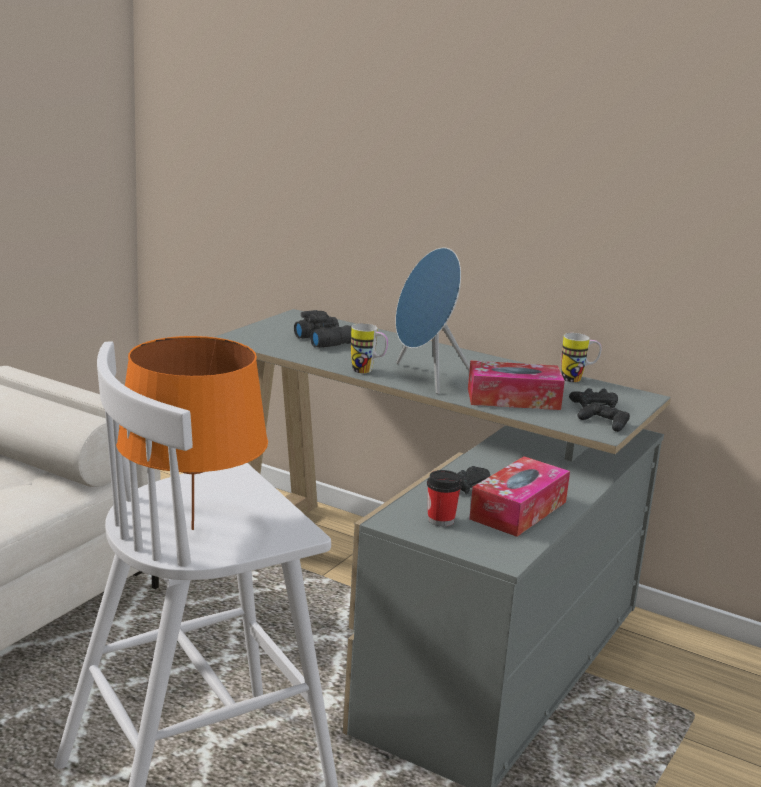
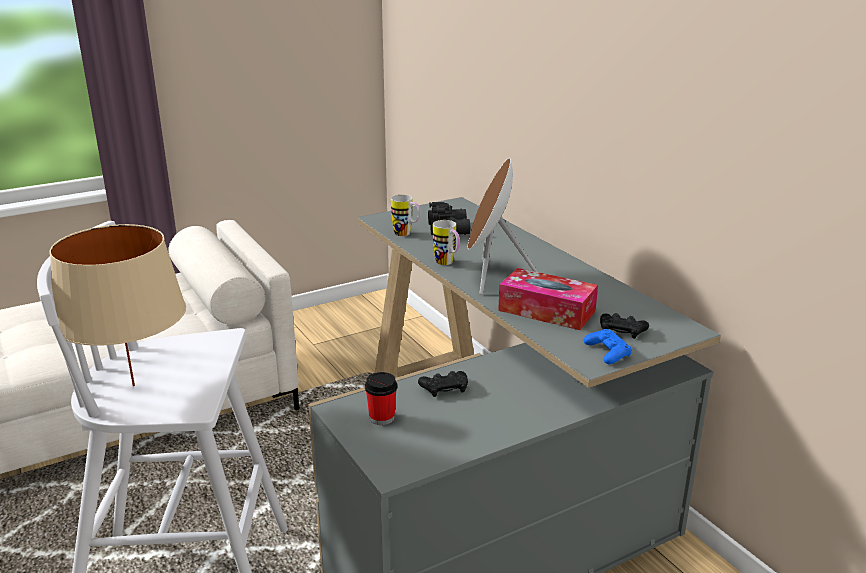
camera: 30 degrees right, 5 degrees up
orange table lamp [116,336,268,530] -> beige table lamp [50,224,186,386]
blue speaker [395,248,470,394] -> brown speaker [468,158,538,295]
tissue box [469,456,570,537] -> none
mug [561,333,602,382] -> mug moved to [391,195,420,236]
black game controller [578,402,630,432] -> blue game controller [583,329,632,364]

